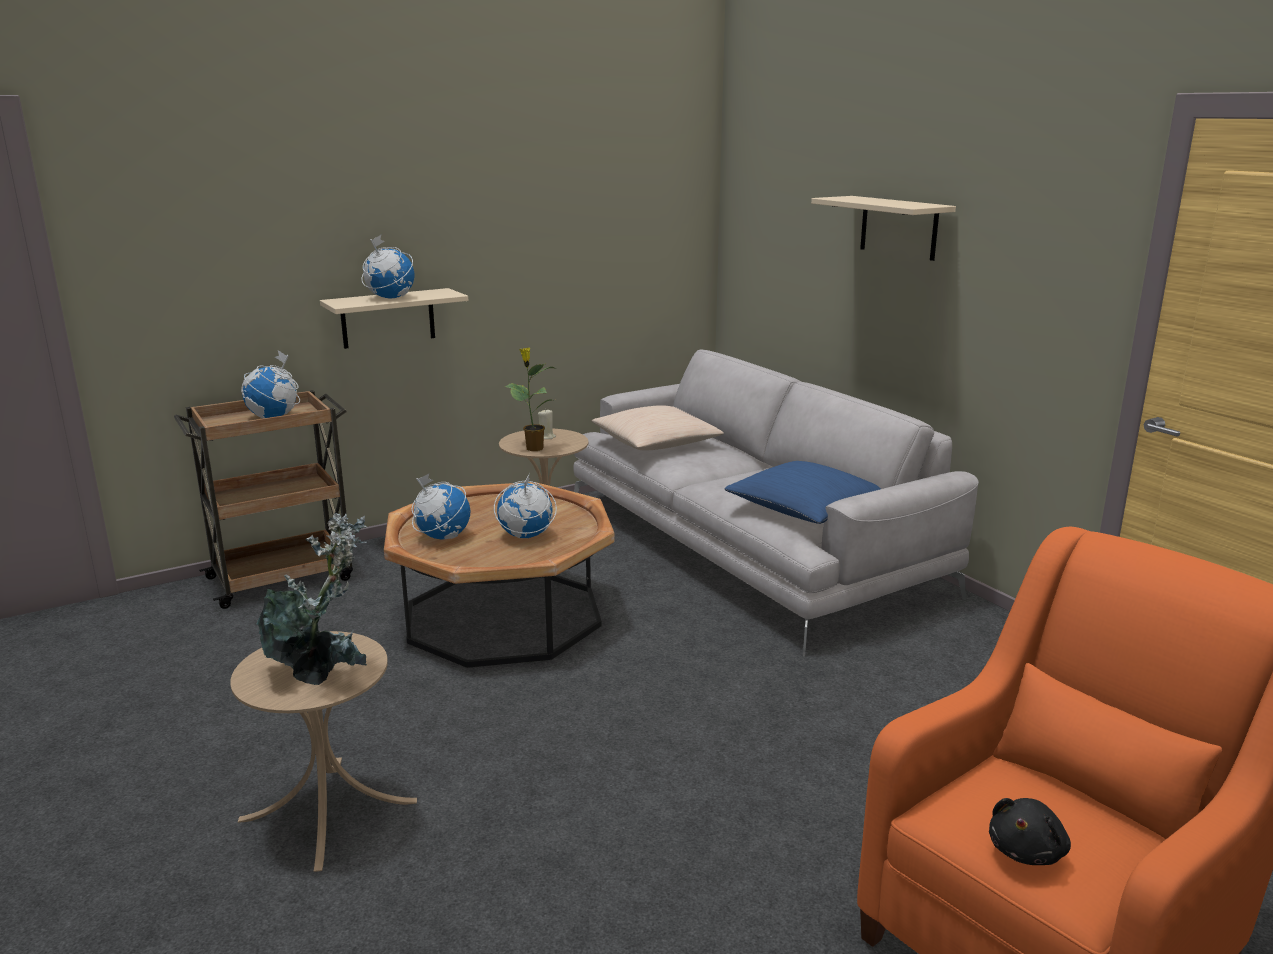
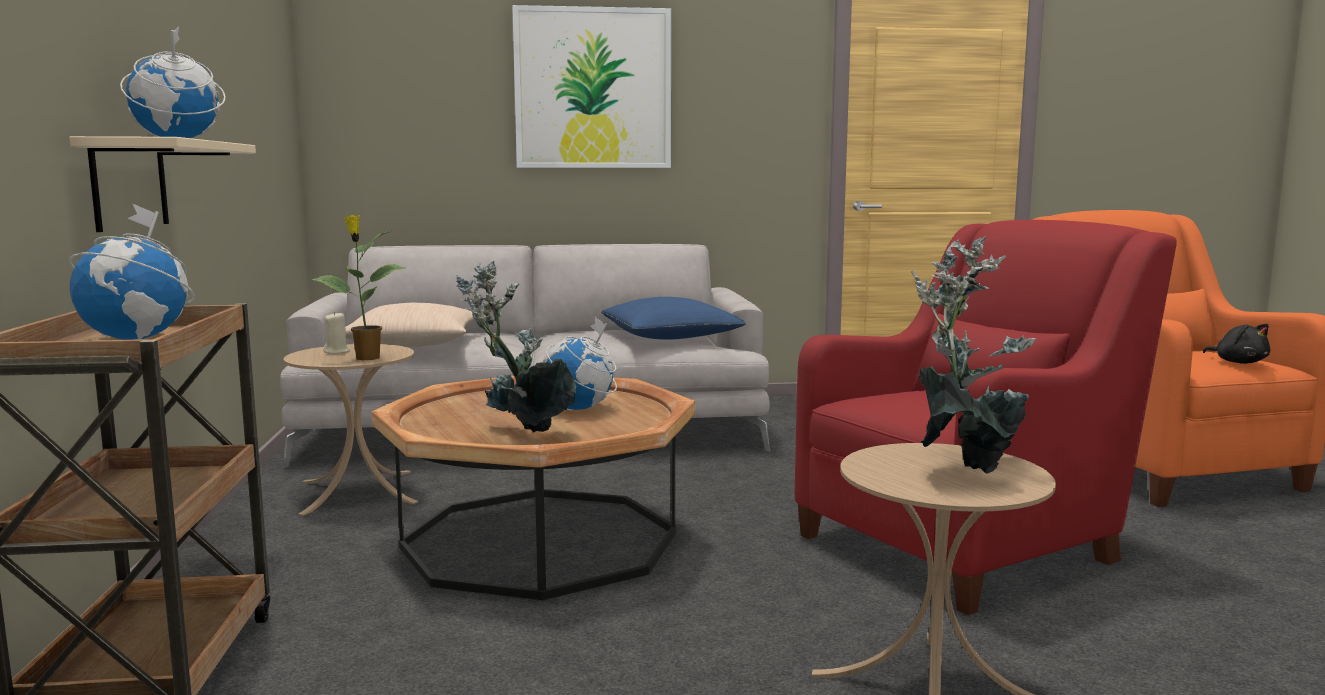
camera: 65 degrees left, 10 degrees down
globe [412,474,470,540] -> potted plant [456,261,577,433]
beige shelf [811,196,956,261] -> picture [512,5,671,168]
none -> red armchair [795,220,1177,615]

